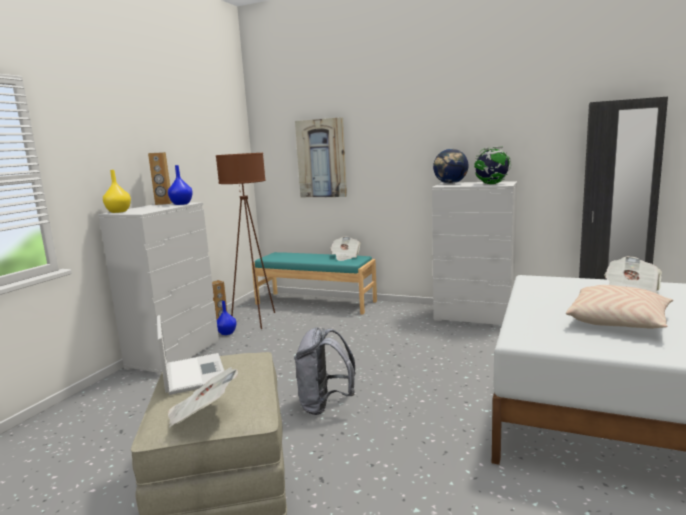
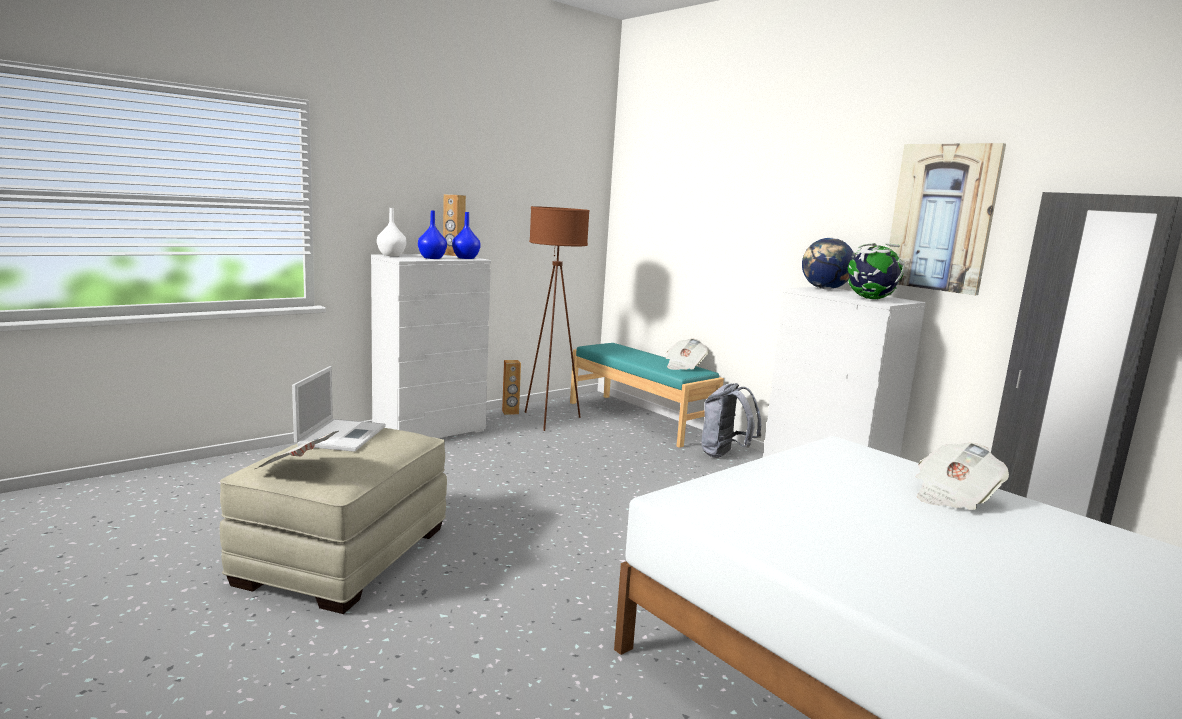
camera: 25 degrees right, 0 degrees up
yellow vase [103,170,131,213] -> white vase [377,208,407,256]
blue vase [217,301,237,335] -> blue vase moved to [418,211,447,259]
grey backpack [294,328,355,415] -> grey backpack moved to [701,383,761,458]
picture [295,117,347,197] -> picture moved to [888,143,1006,295]
beige pillow [566,285,673,329] -> none

